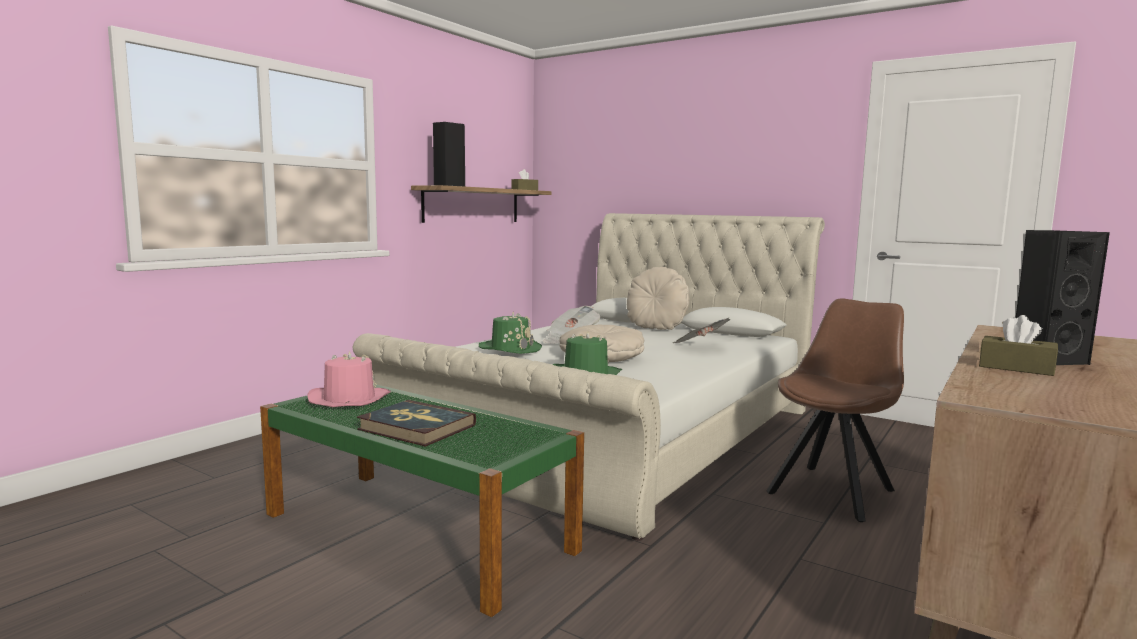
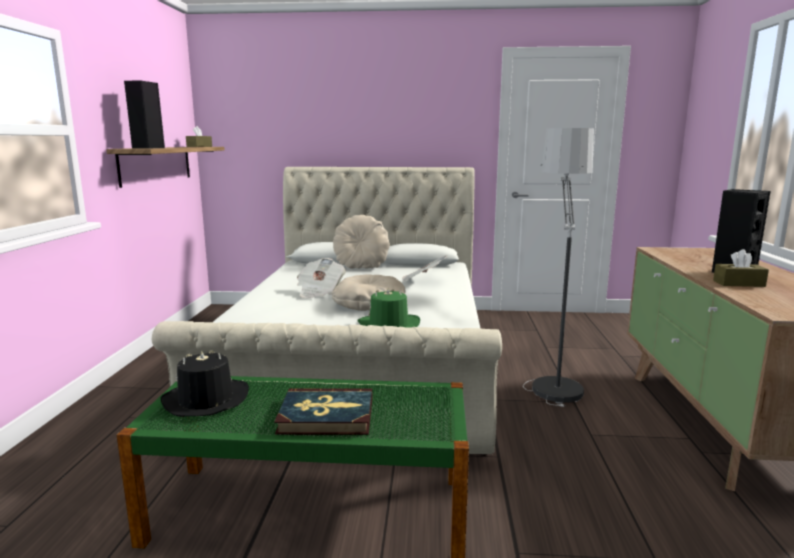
camera: 30 degrees left, 5 degrees up
pink hat [307,351,391,407] -> black hat [161,350,249,417]
green hat [479,312,542,354] -> none
brown chair [766,298,904,522] -> floor lamp [523,128,594,407]

